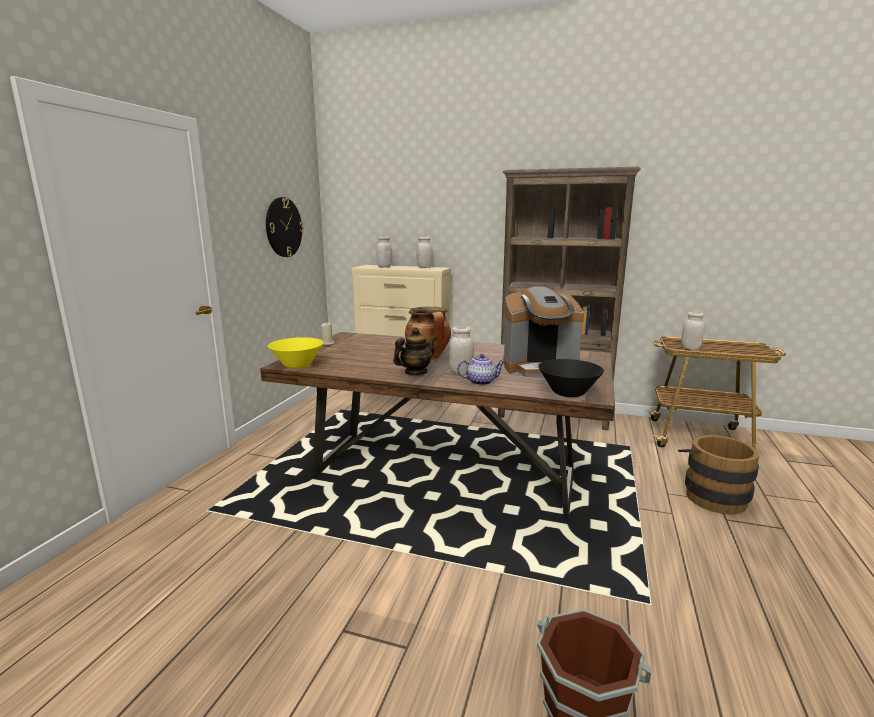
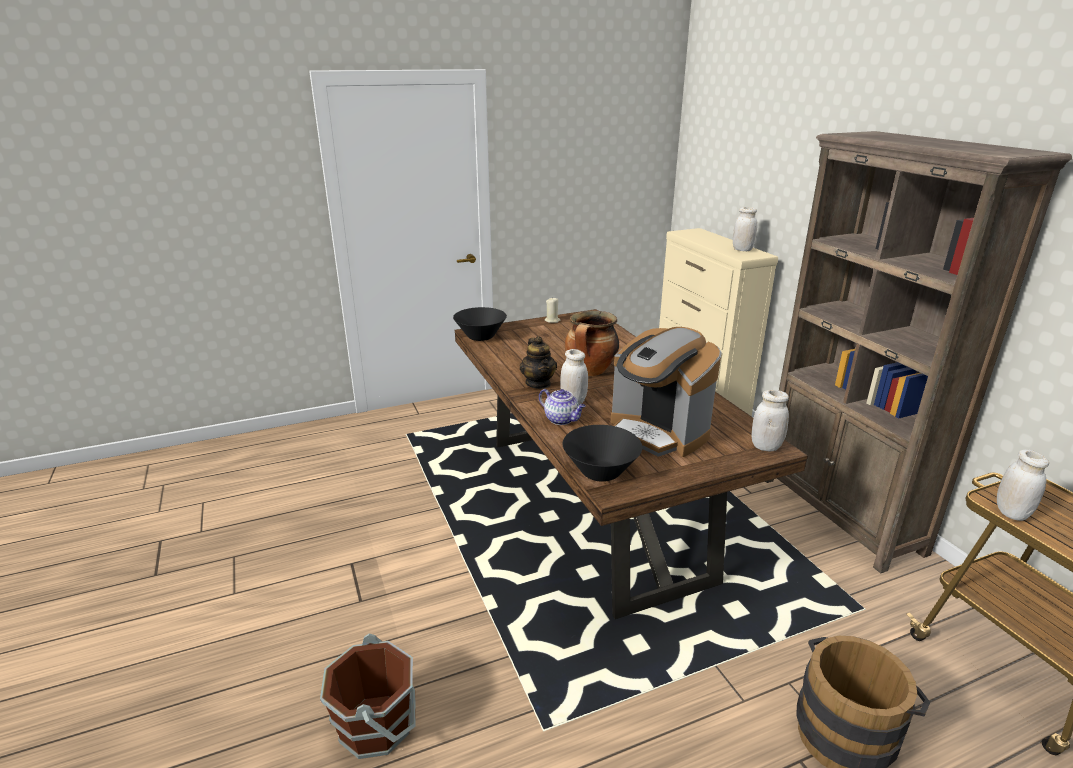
camera: 50 degrees right, 10 degrees up
wall clock [266,197,304,257] -> none
yellow bowl [268,337,323,368] -> black bowl [453,307,507,341]
white jar [376,236,392,267] -> white jar moved to [752,390,789,451]
teapot [393,328,437,375] -> teapot turned 60 degrees clockwise [520,336,557,389]

